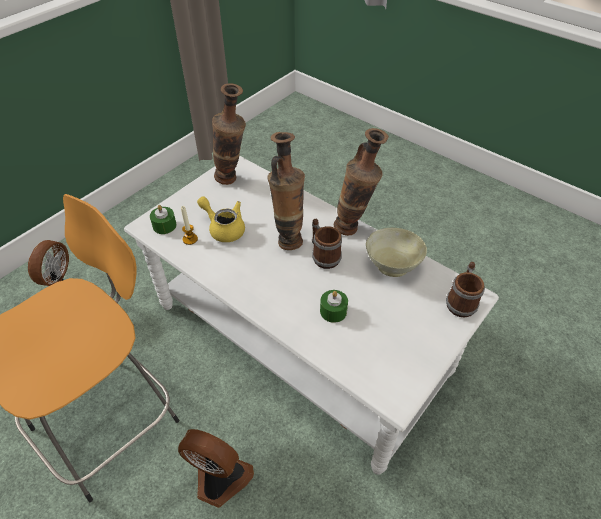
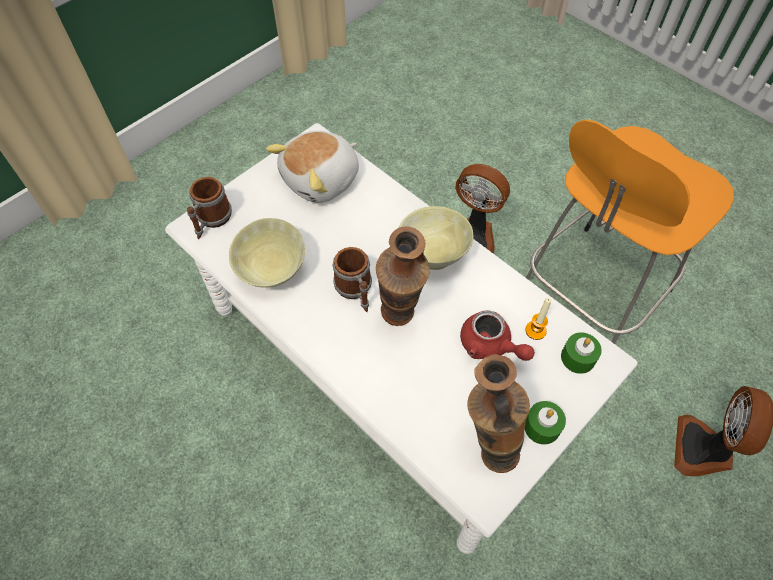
camera: 175 degrees left, 10 degrees up
yellow teapot [197,196,245,242] -> red teapot [460,310,535,361]
green candle [320,290,348,323] -> green candle moved to [525,401,566,445]
vase [334,128,389,236] -> none
none -> plush toy [266,131,359,203]
none -> beige bowl [399,206,474,270]

